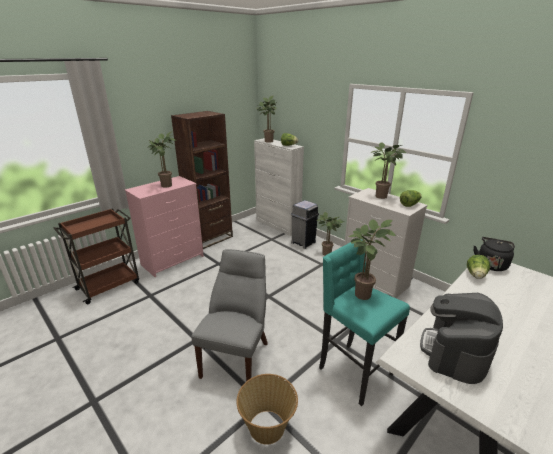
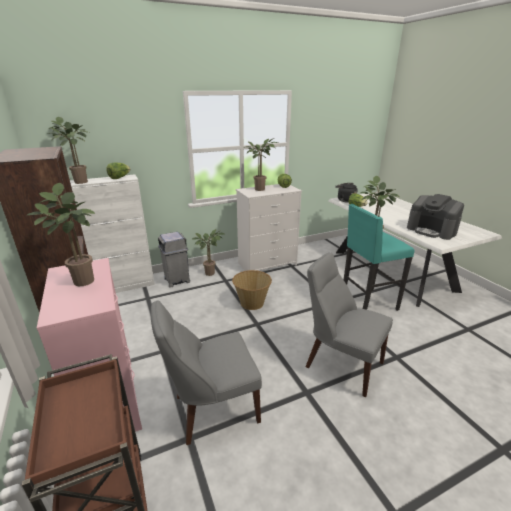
camera: 70 degrees left, 0 degrees up
basket [237,374,298,445] -> basket moved to [232,270,272,310]
none -> grey chair [151,300,262,445]

